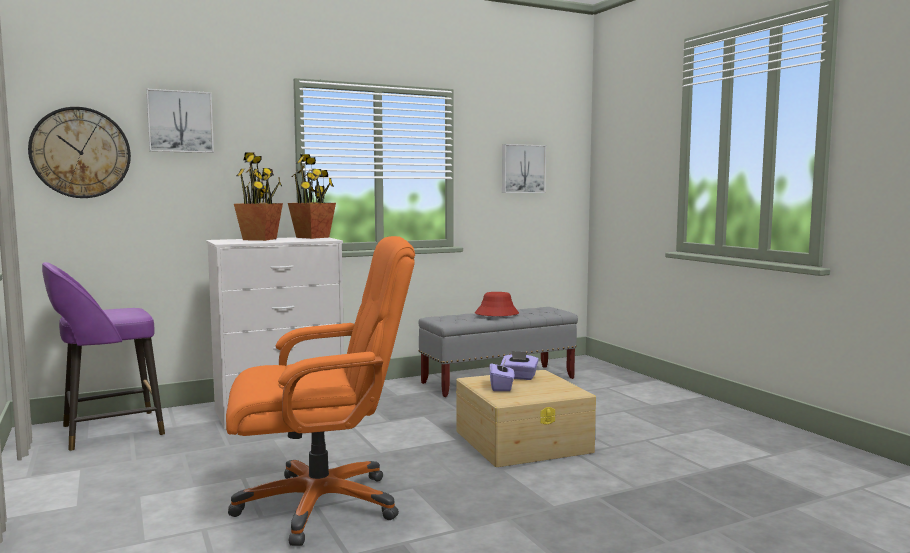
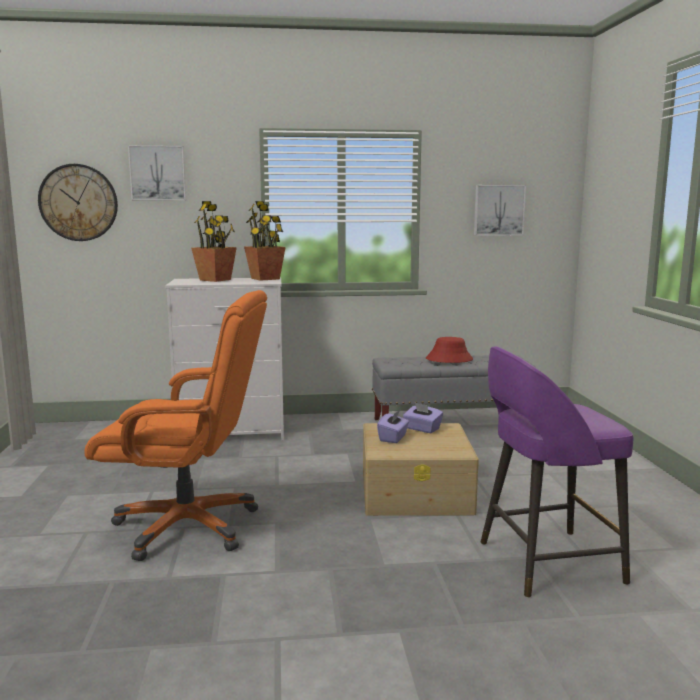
camera: 20 degrees right, 5 degrees up
purple stool [42,262,165,451] -> purple stool moved to [480,346,633,598]

